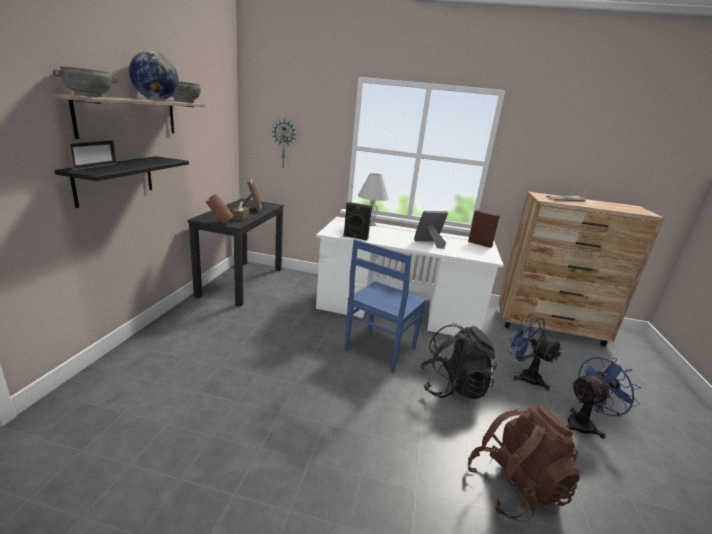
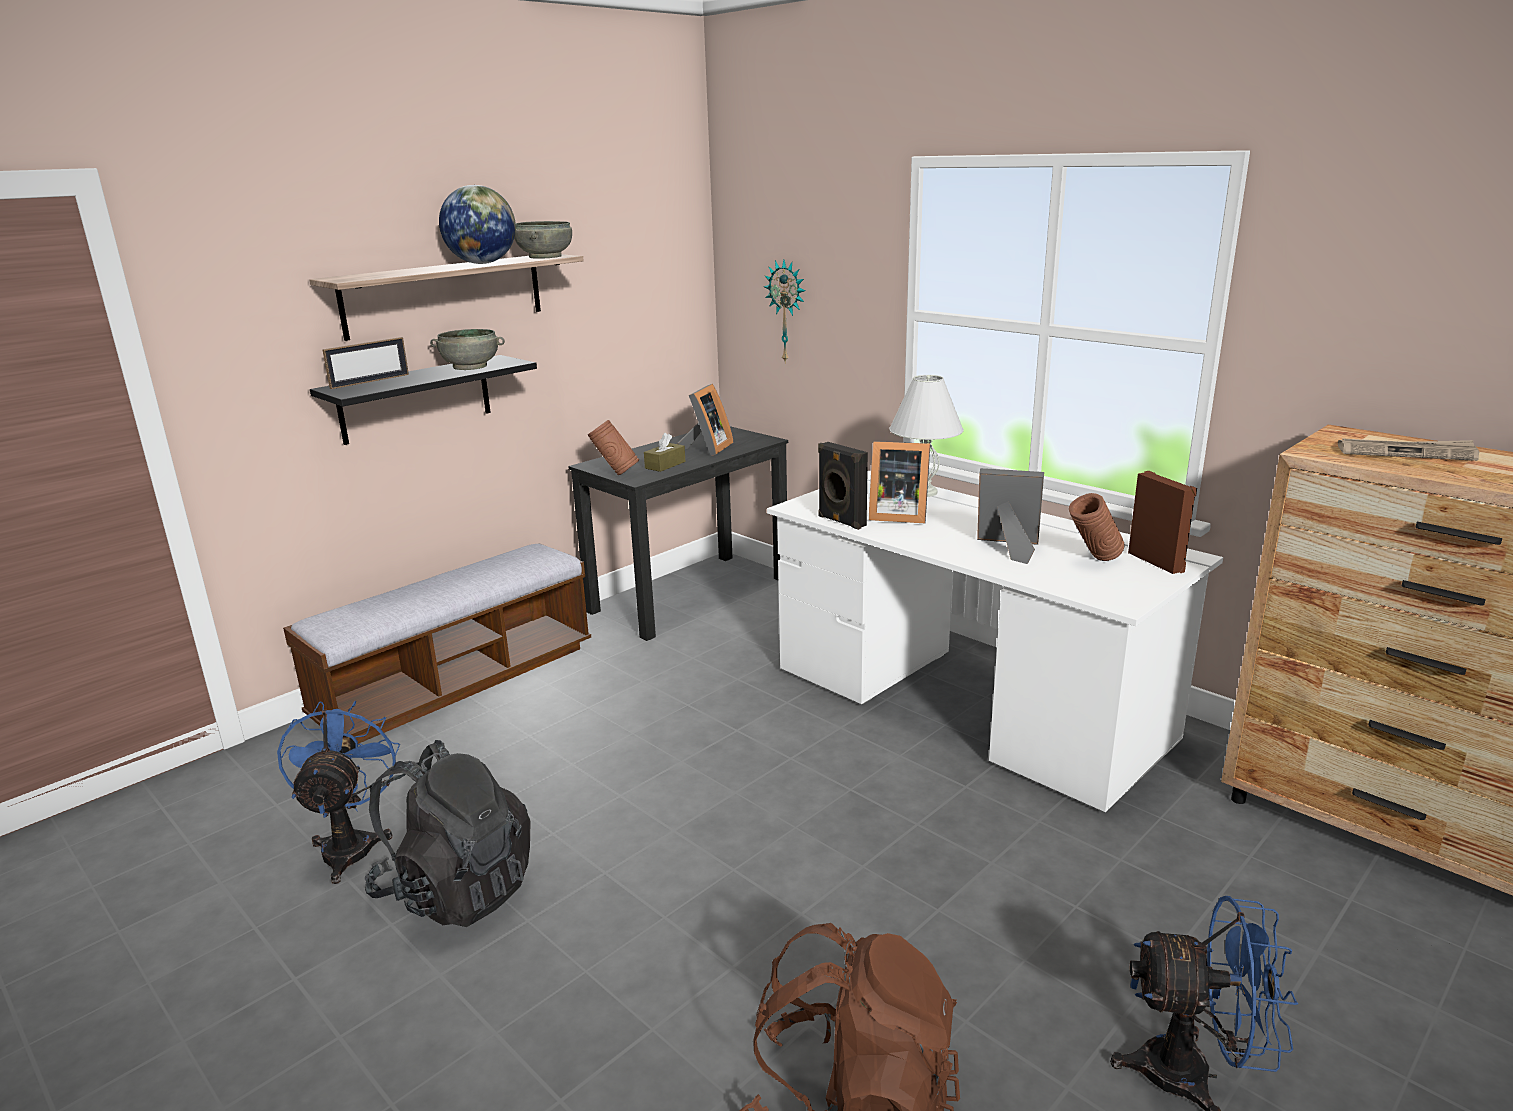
camera: 35 degrees right, 0 degrees up
grey bowl [53,66,118,97] -> grey bowl moved to [430,329,505,370]
blue chair [344,239,426,372] -> none
black backpack [420,323,497,399] -> black backpack moved to [365,740,531,927]
blue fan [507,314,562,391] -> blue fan moved to [277,701,400,884]
none -> bench [283,543,591,744]
none -> picture frame [869,441,930,523]
none -> brown vase [1069,493,1124,561]

